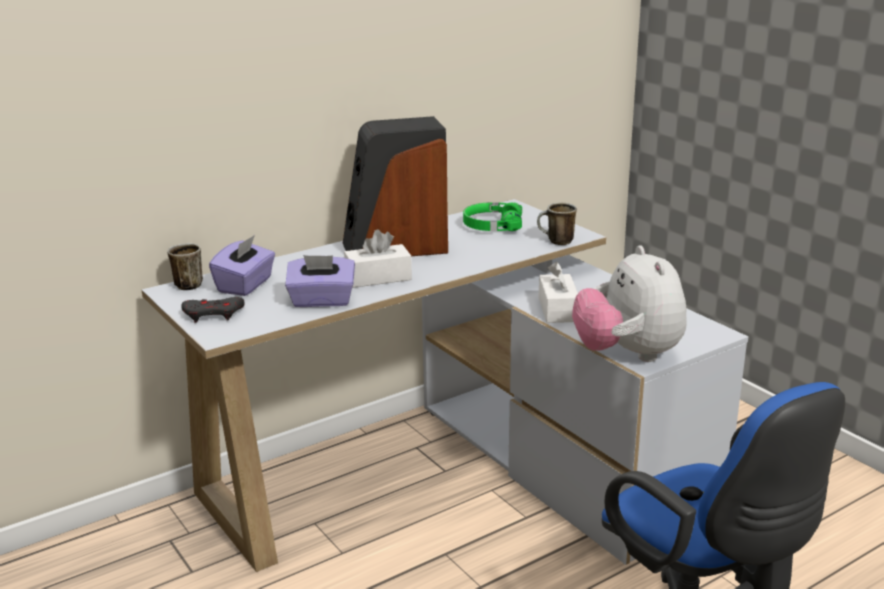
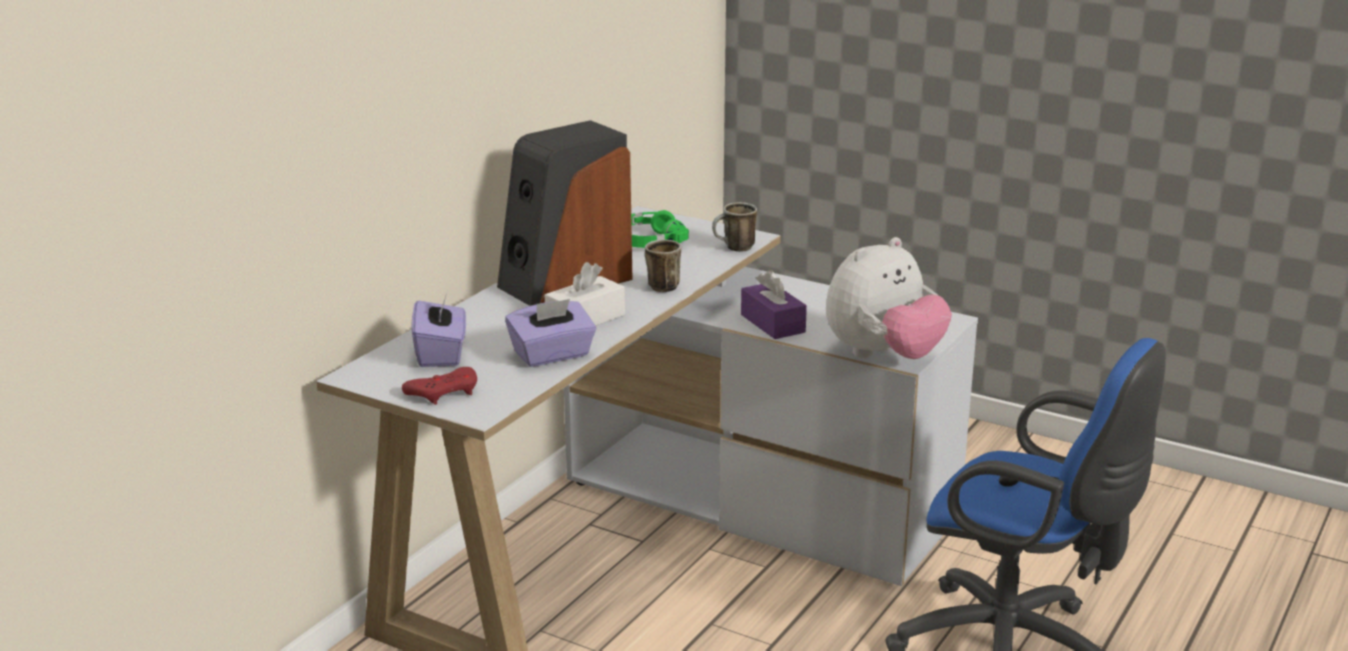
camera: 25 degrees left, 0 degrees up
mug [167,243,203,290] -> mug moved to [645,239,681,292]
grey game controller [181,297,245,323] -> red game controller [402,367,477,405]
white tissue box [539,262,578,323] -> purple tissue box [741,270,807,339]
plush toy [572,245,687,362] -> plush toy turned 90 degrees counterclockwise [826,237,952,359]

